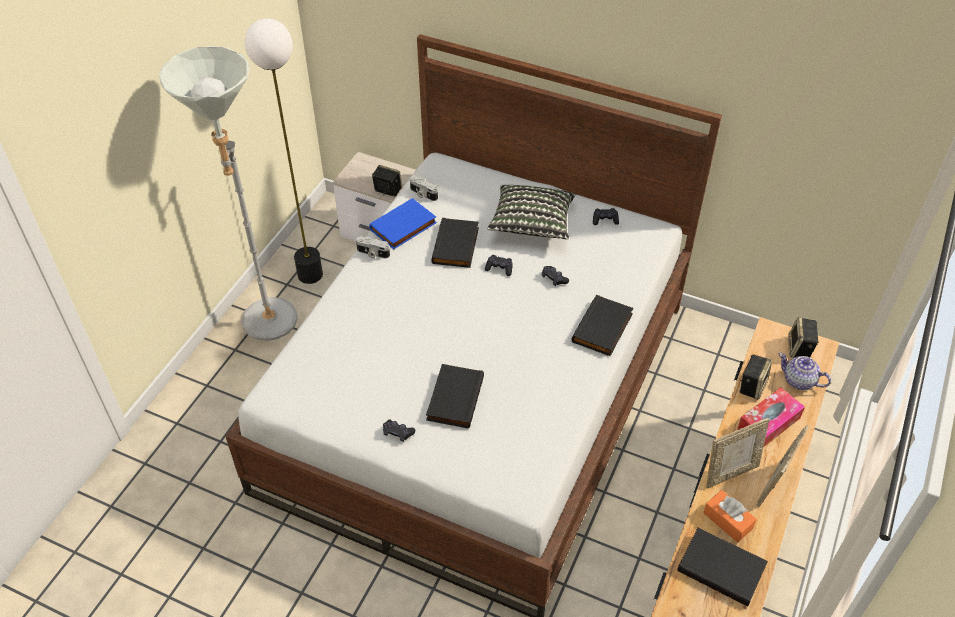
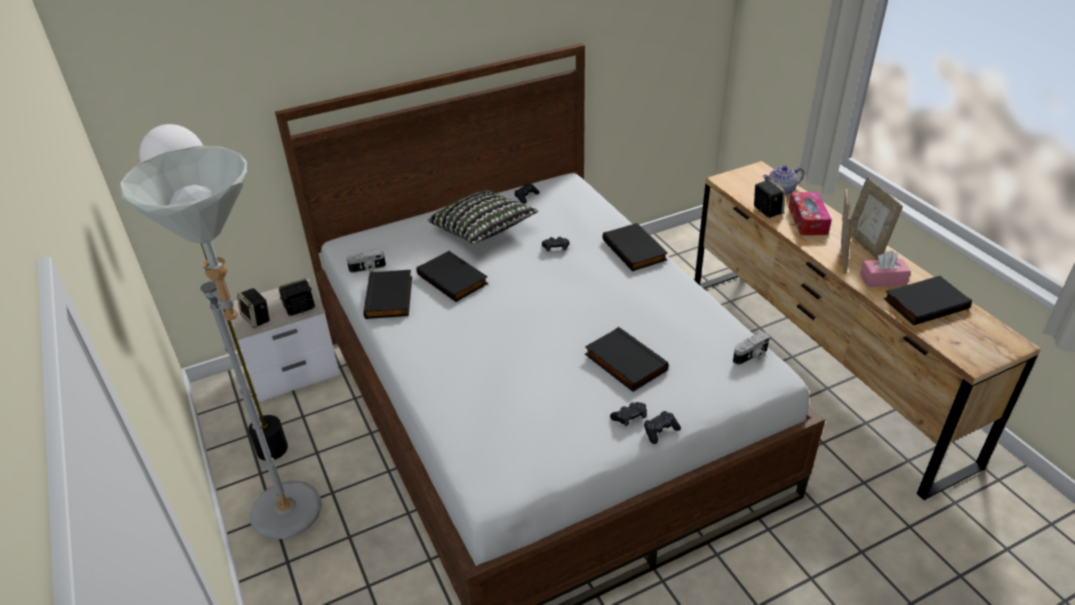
camera: 50 degrees left, 10 degrees down
camera [356,236,390,259] -> camera moved to [733,331,771,365]
blue book [369,198,437,249] -> black book [363,270,412,319]
black game controller [485,255,513,276] -> black game controller moved to [644,411,681,444]
orange tissue box [703,490,757,543] -> pink tissue box [860,251,911,287]
speaker [788,317,819,358] -> speaker moved to [237,288,270,328]

